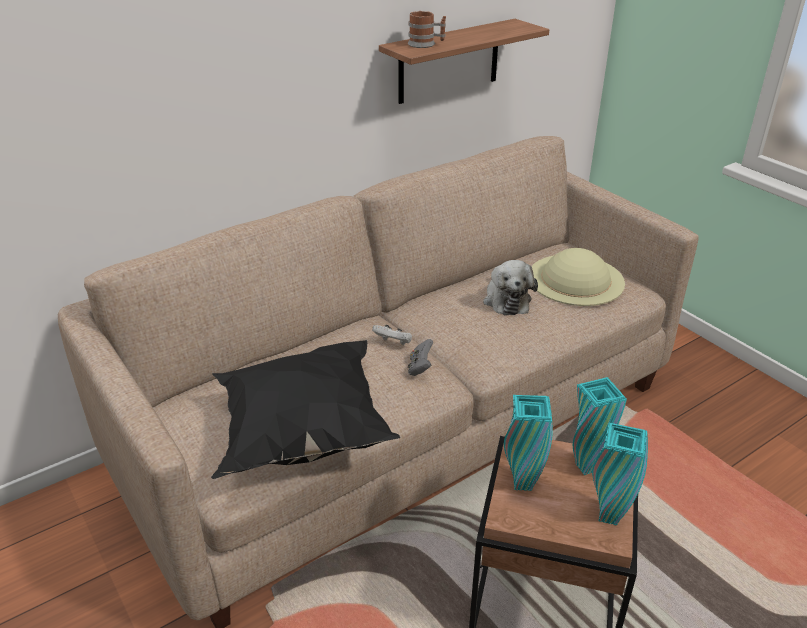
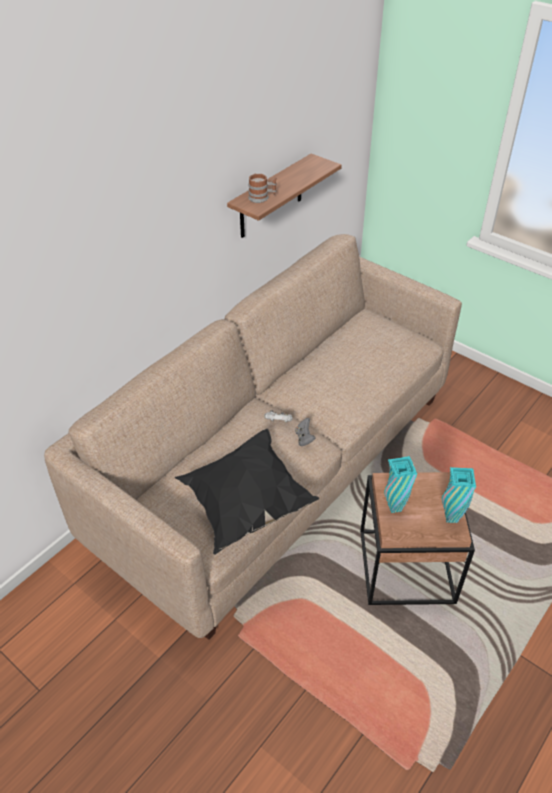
camera: 15 degrees left, 10 degrees up
plush toy [483,260,538,316] -> none
beige hat [531,248,625,306] -> none
turquoise vase [573,377,627,475] -> none

